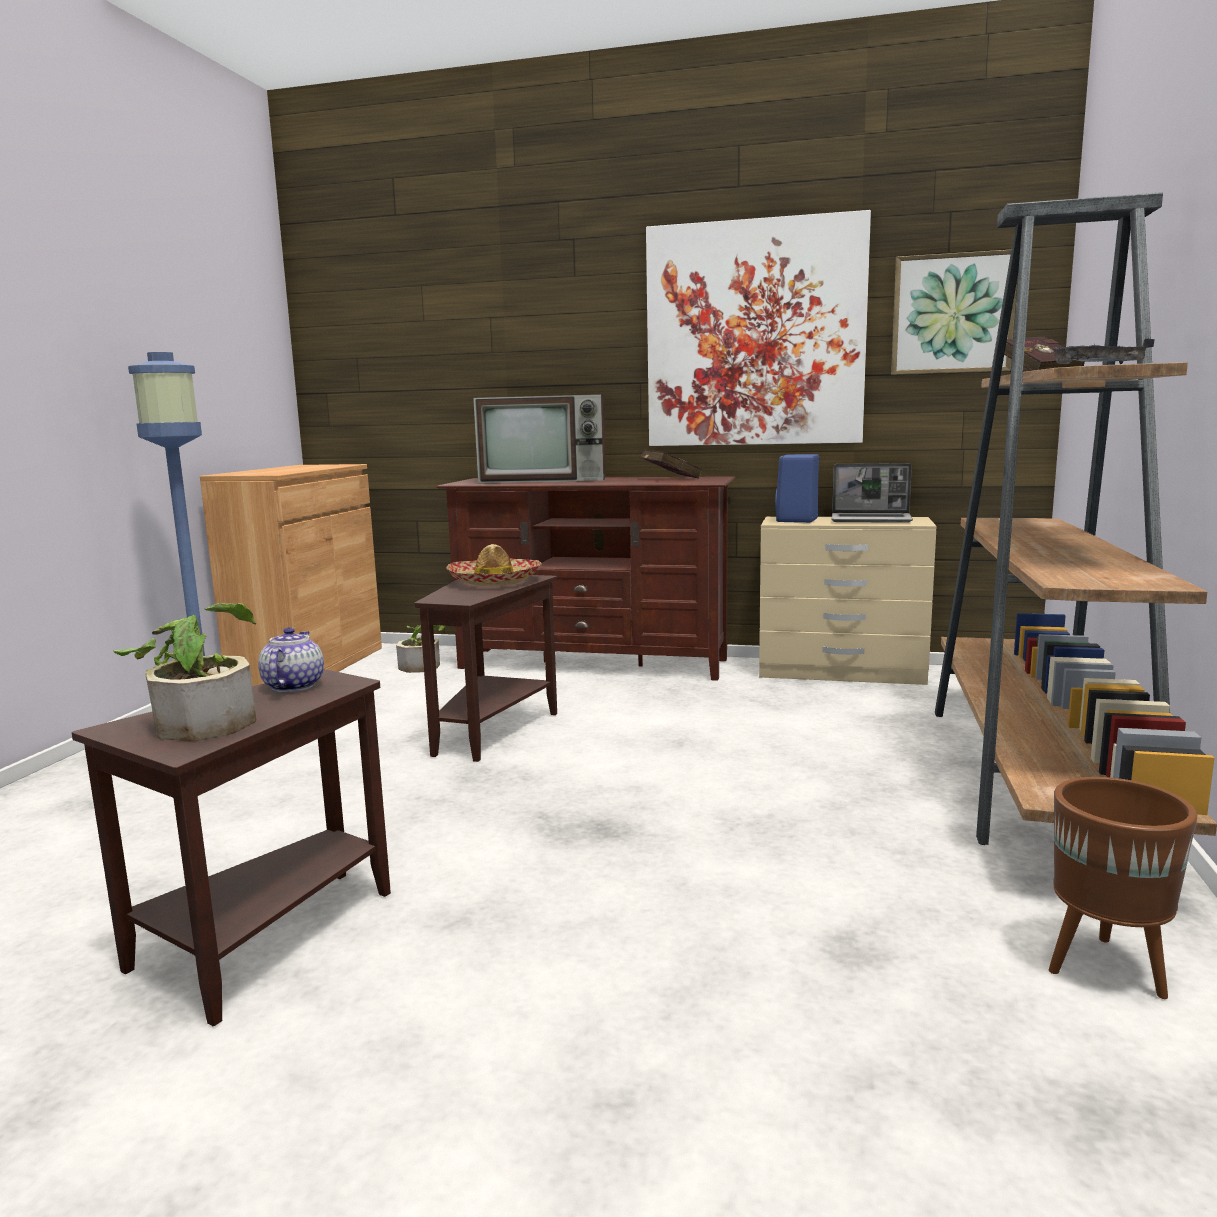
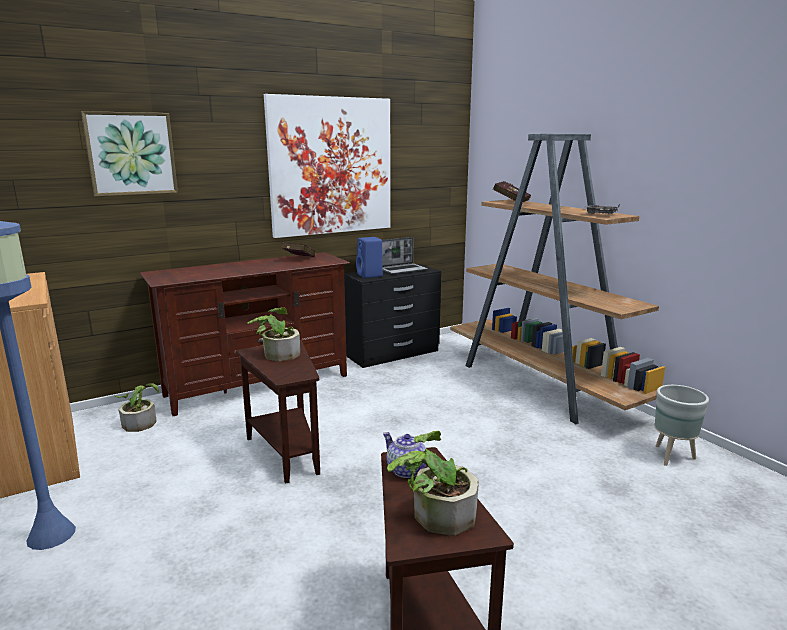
camera: 45 degrees left, 5 degrees up
hat [446,544,541,586] -> potted plant [248,307,300,361]
television [473,394,606,484] -> none
beige dresser [759,517,937,685] -> black dresser [344,264,441,368]
picture [891,250,1017,375] -> picture moved to [81,111,178,197]
brown planter [1049,777,1197,999] -> grey planter [654,385,709,466]

